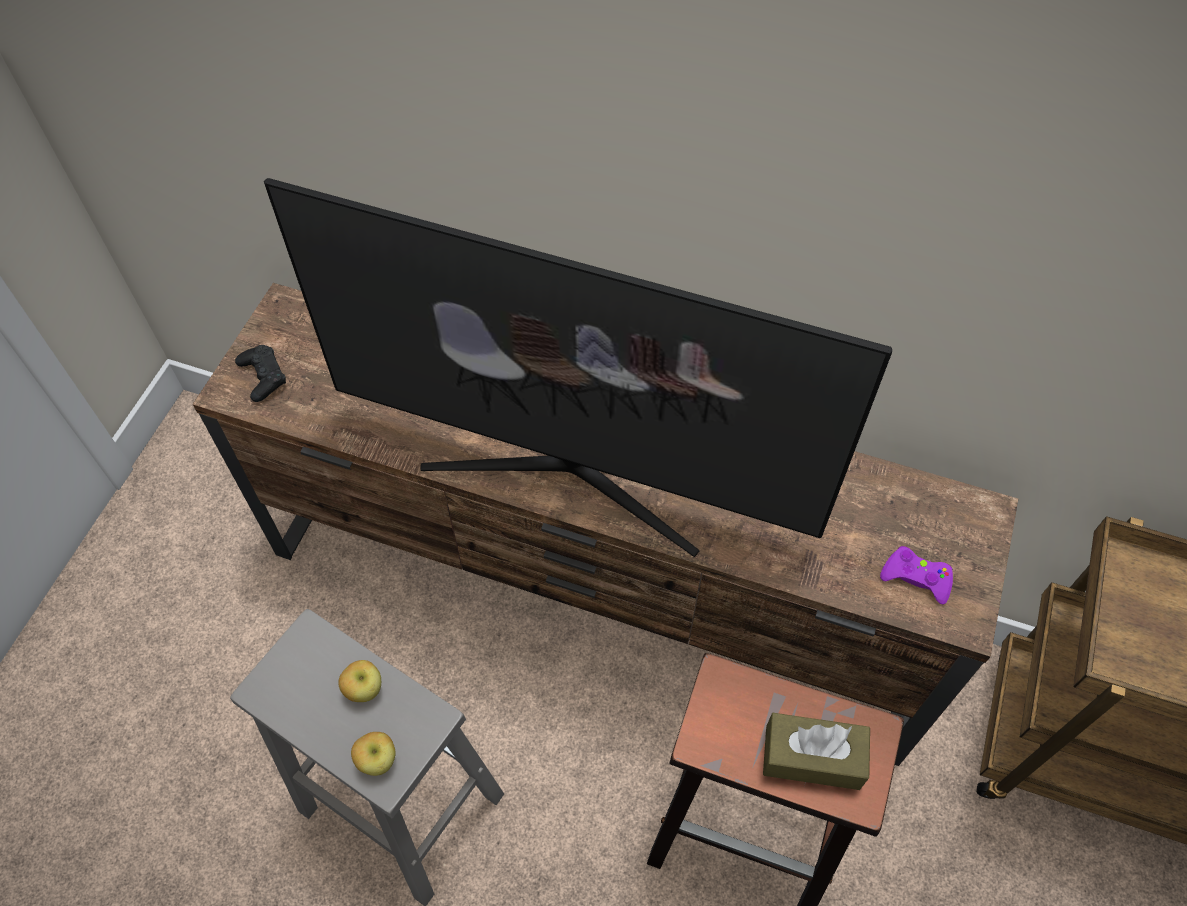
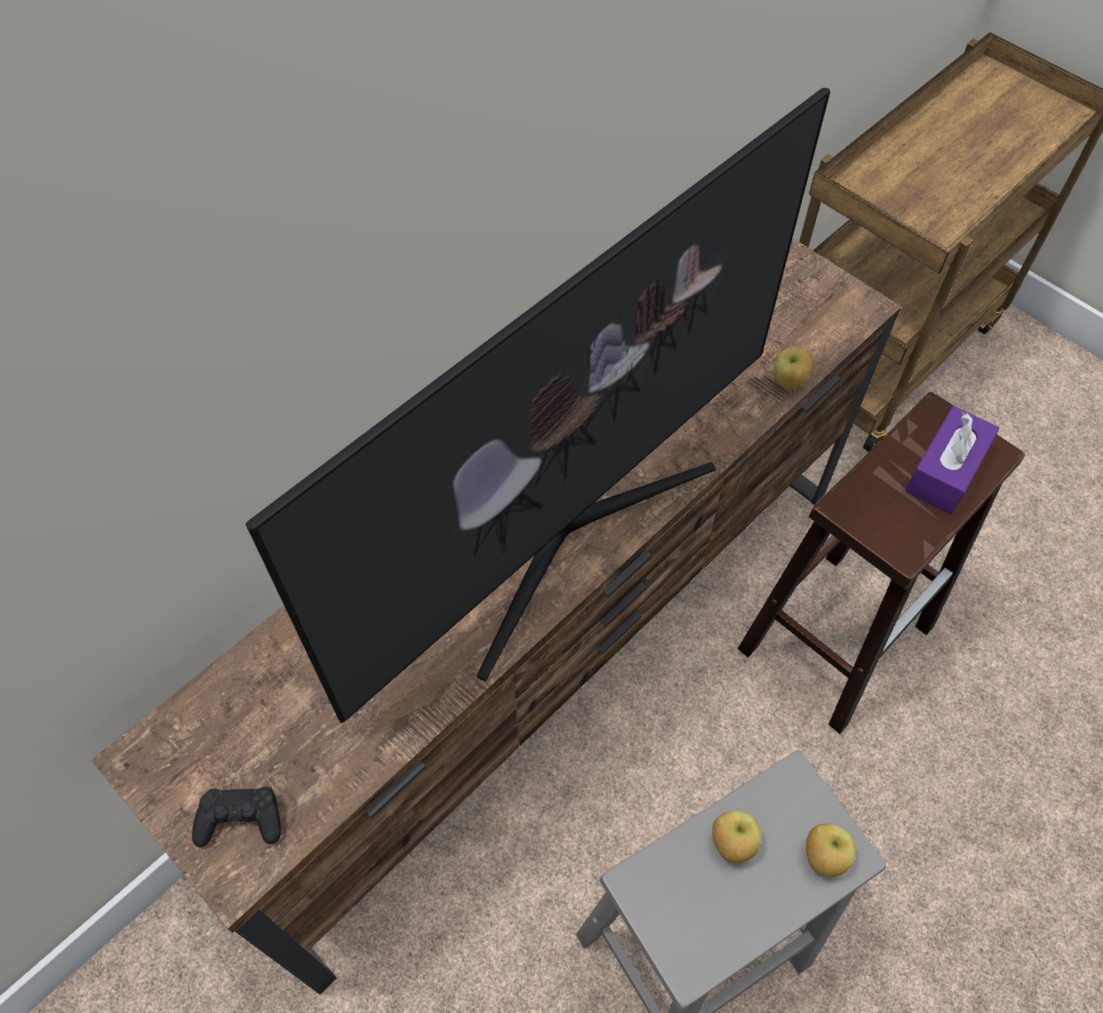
camera: 65 degrees left, 0 degrees up
brown tissue box [763,713,870,790] -> purple tissue box [905,406,1000,514]
purple game controller [880,546,953,605] -> none
none -> apple [772,347,812,390]

